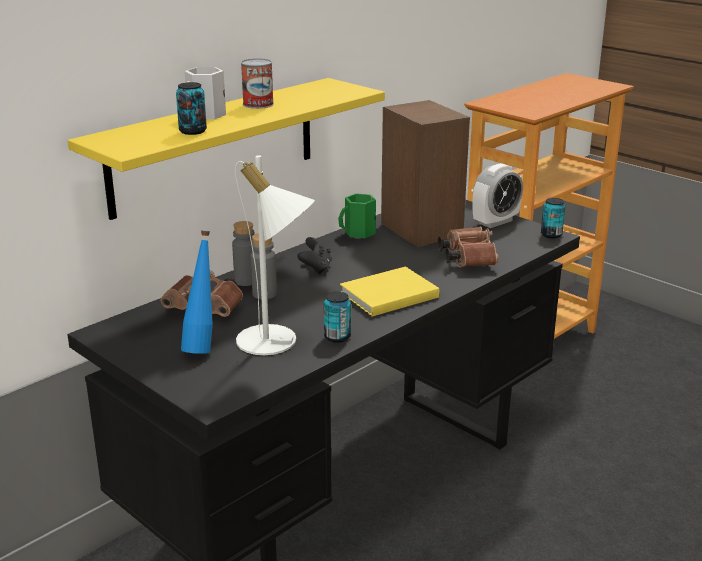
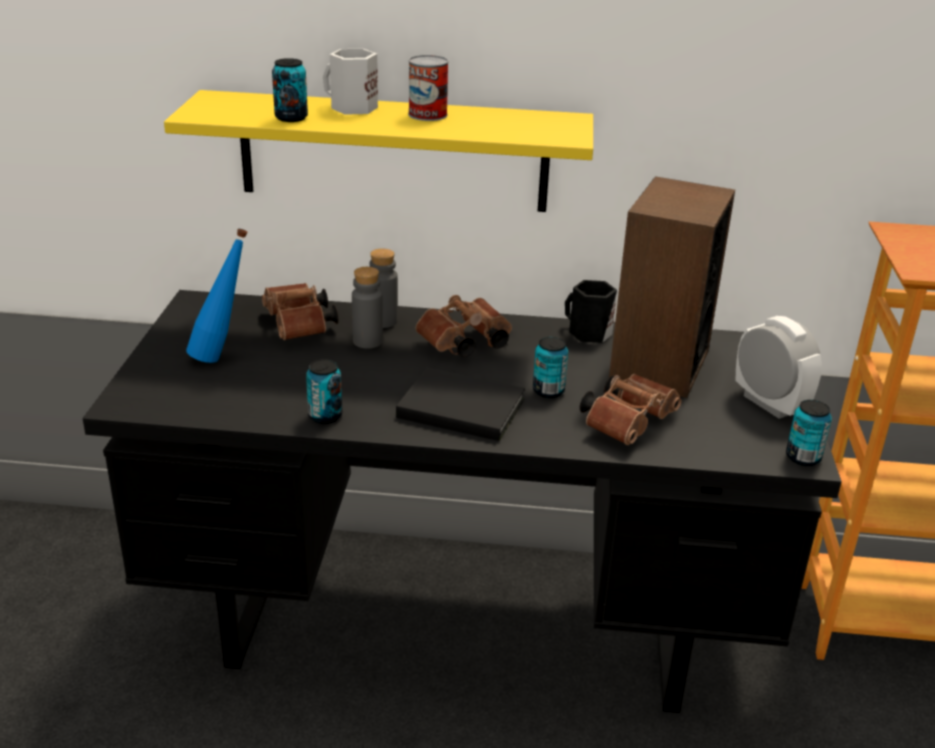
camera: 50 degrees right, 5 degrees up
white table lamp [235,155,315,355] -> none
black game controller [298,237,332,274] -> brown binoculars [415,295,512,357]
green mug [338,193,376,238] -> black mug [565,280,617,343]
yellow book [340,267,439,317] -> black book [396,367,525,441]
alarm clock [472,163,523,228] -> alarm clock turned 135 degrees counterclockwise [735,316,822,419]
none -> can [533,337,568,398]

